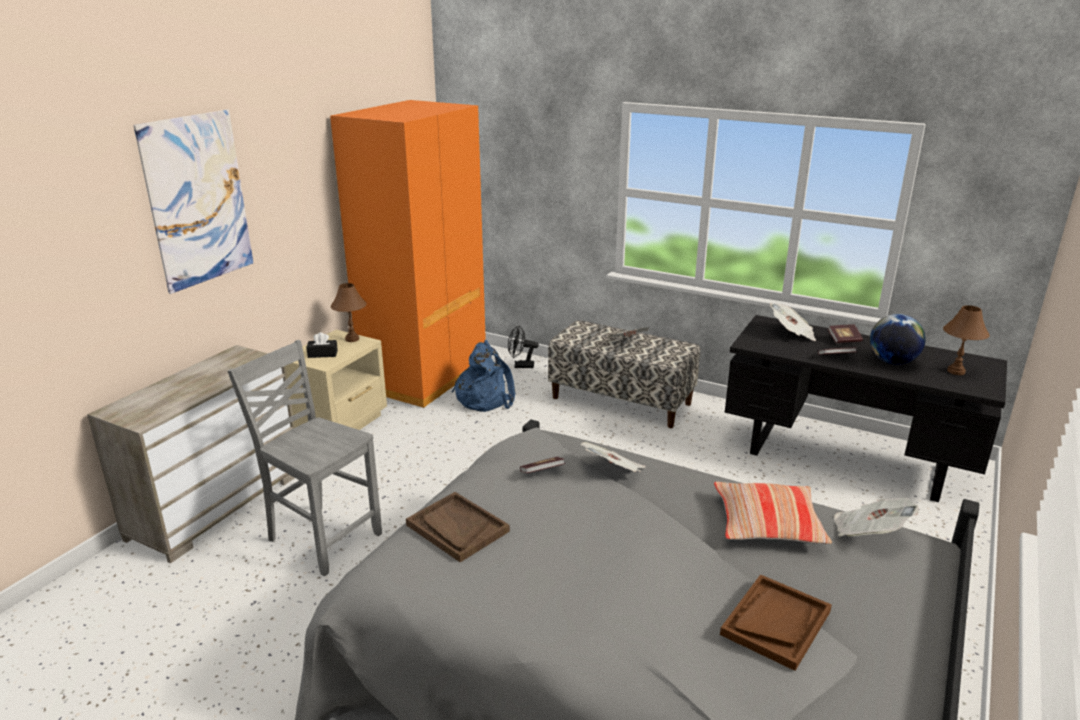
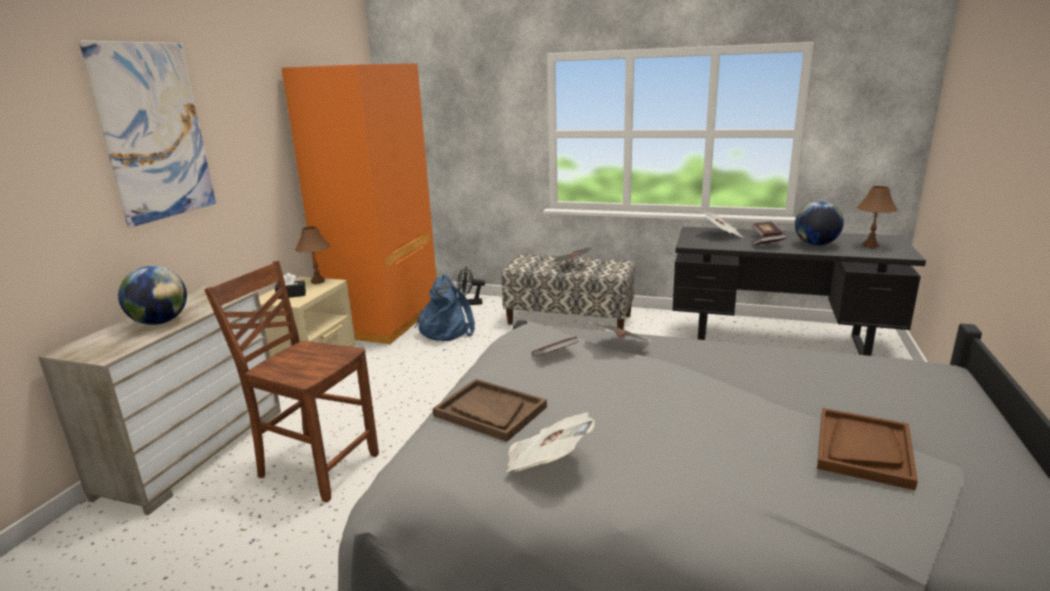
camera: 10 degrees left, 5 degrees down
grey chair [228,340,382,576] -> brown chair [204,261,379,503]
pillow [714,482,832,544] -> none
newspaper [834,498,919,536] -> newspaper moved to [506,412,595,473]
none -> globe [118,266,187,325]

